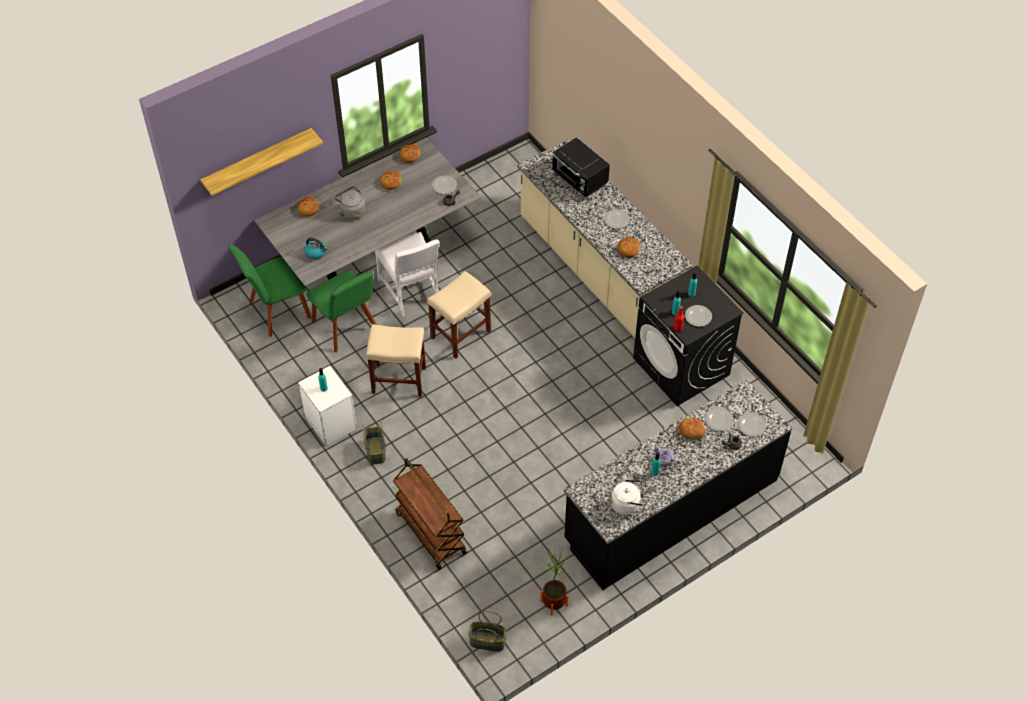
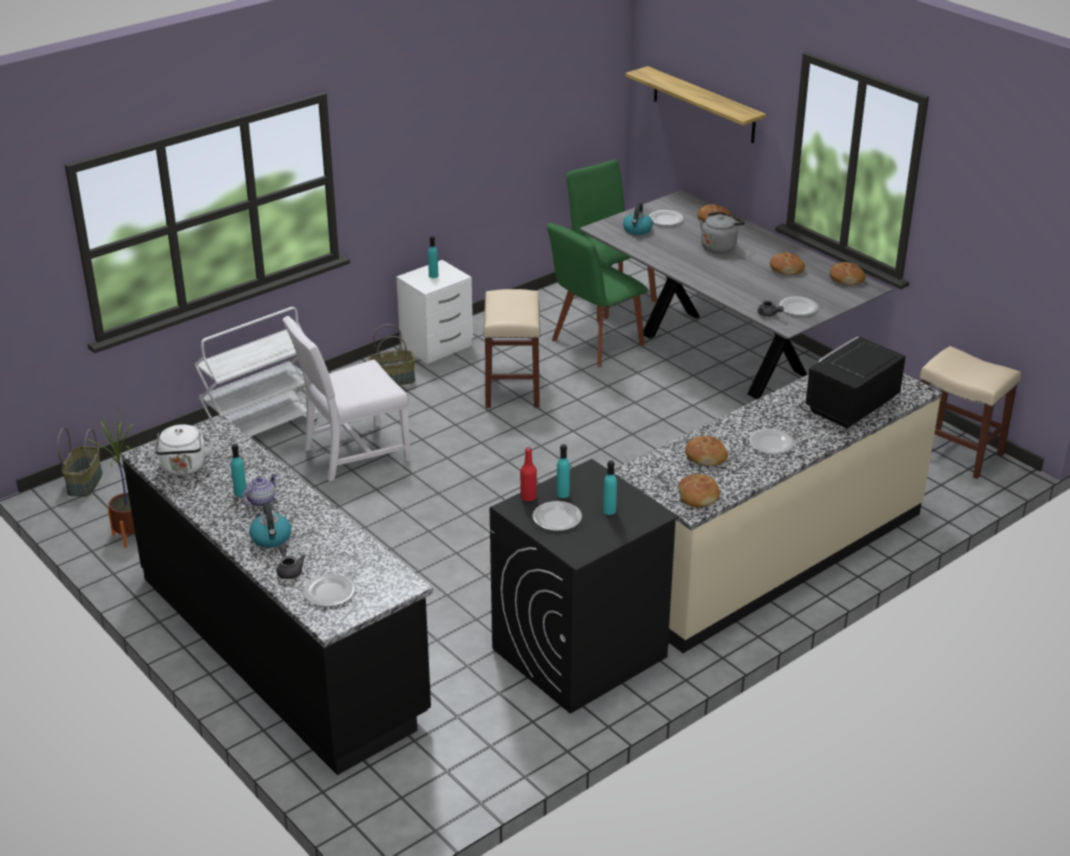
camera: 85 degrees right, 20 degrees down
white chair [375,232,439,316] -> white chair moved to [282,316,411,481]
brown cart [393,458,467,570] -> white cart [194,307,318,437]
beige stool [427,271,491,359] -> beige stool moved to [920,346,1021,479]
bread [679,418,706,440] -> bread moved to [678,474,720,507]
plate [705,407,733,431] -> plate moved to [649,210,684,226]
none -> kettle [249,502,291,548]

